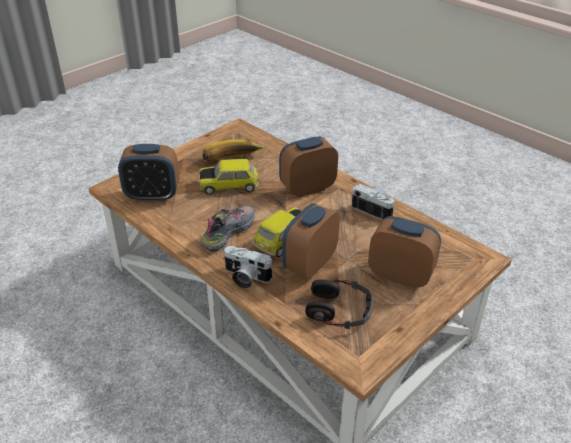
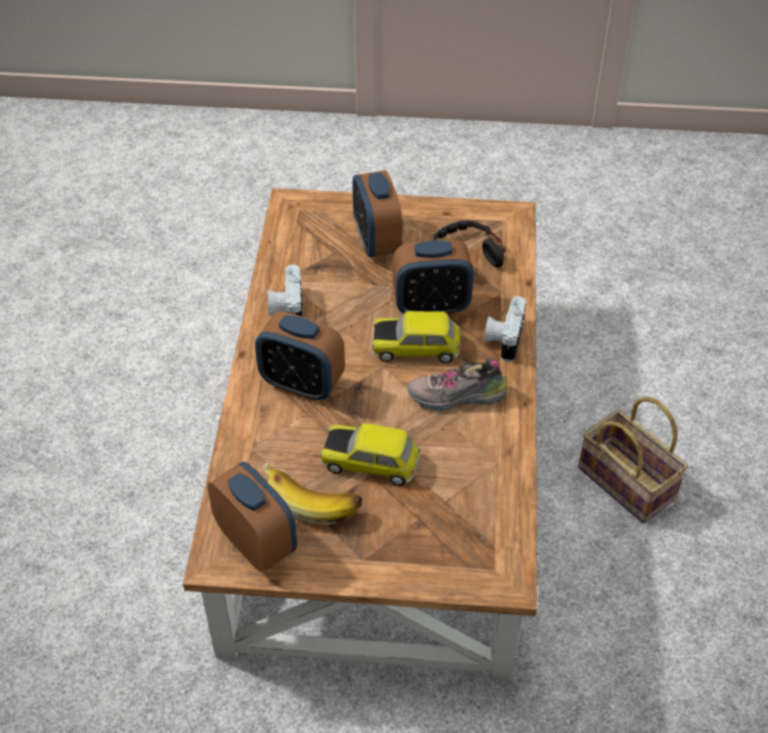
camera: 130 degrees left, 10 degrees up
alarm clock [118,144,179,202] -> alarm clock moved to [207,462,297,572]
toy car [199,159,259,195] -> toy car turned 150 degrees clockwise [320,422,420,486]
camera [224,246,273,289] -> camera turned 150 degrees counterclockwise [484,296,526,362]
none -> basket [578,397,688,524]

